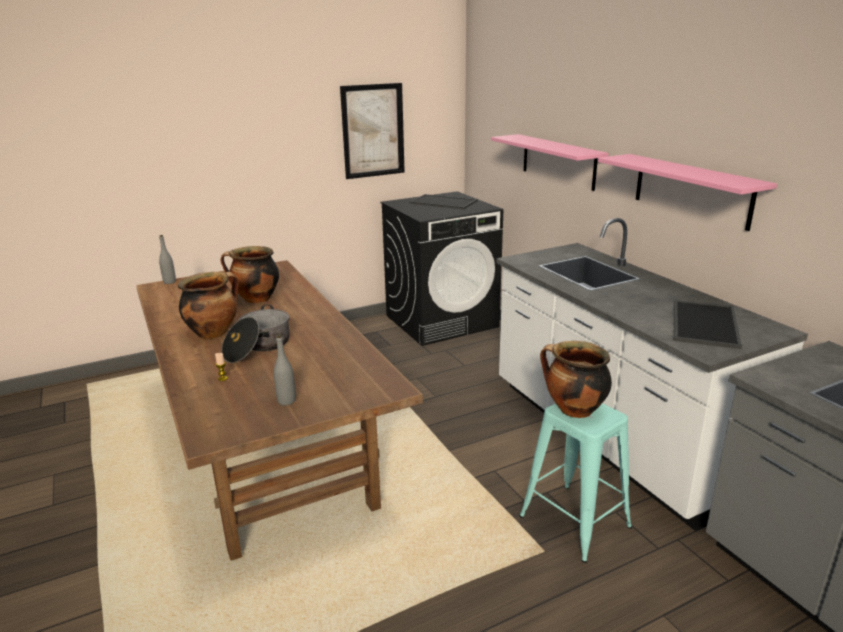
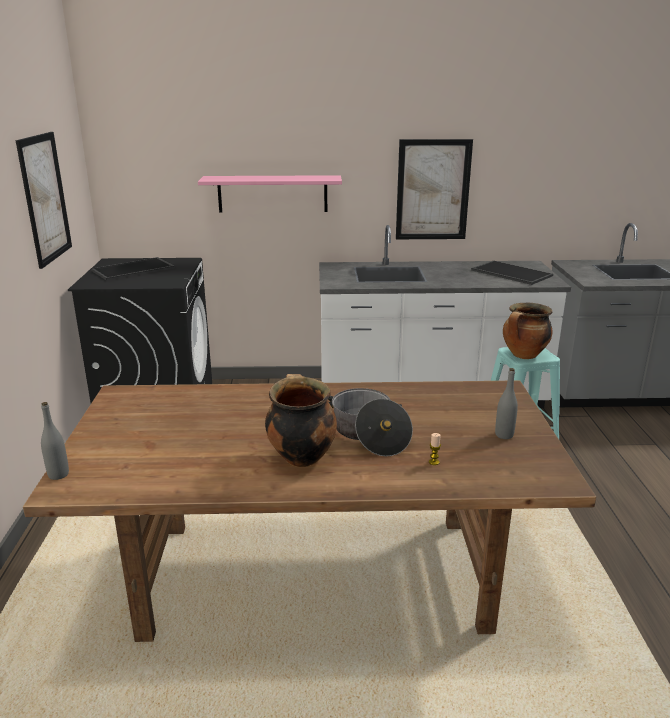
camera: 65 degrees left, 0 degrees up
cooking pot [221,246,279,303] -> none
pink shelf [598,154,777,231] -> picture [396,139,473,239]

